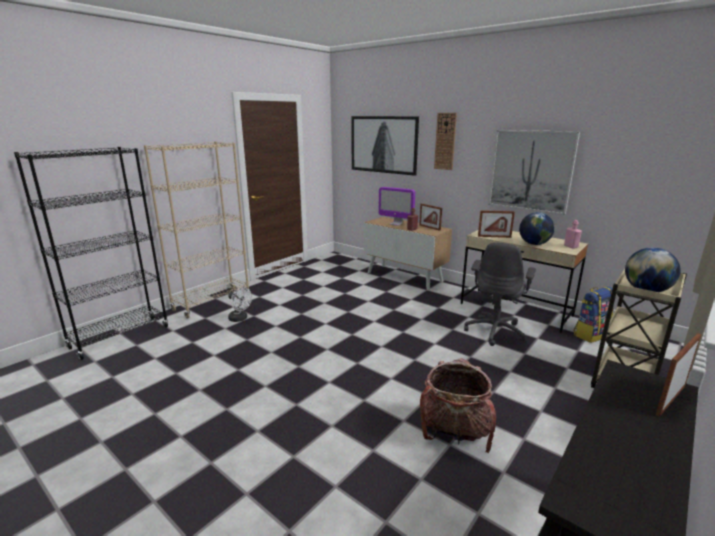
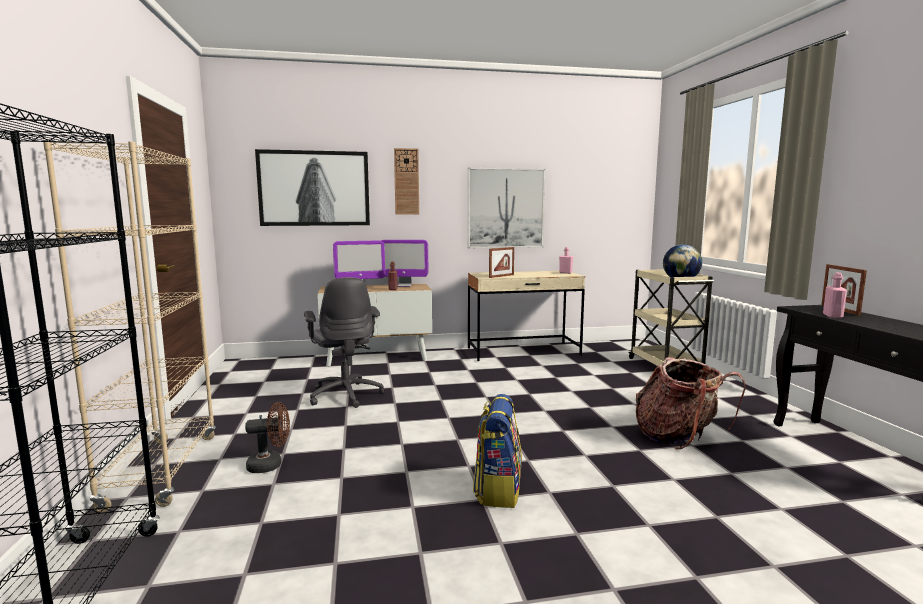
camera: 50 degrees left, 10 degrees down
white fan [228,287,252,322] -> brown fan [245,402,290,473]
picture frame [419,204,442,231] -> monitor [381,240,428,287]
grey office chair [464,243,536,346] -> grey office chair moved to [304,277,384,408]
globe [519,212,555,245] -> none
backpack [573,286,613,343] -> backpack moved to [473,394,522,508]
none -> pink bottle [823,273,847,318]

